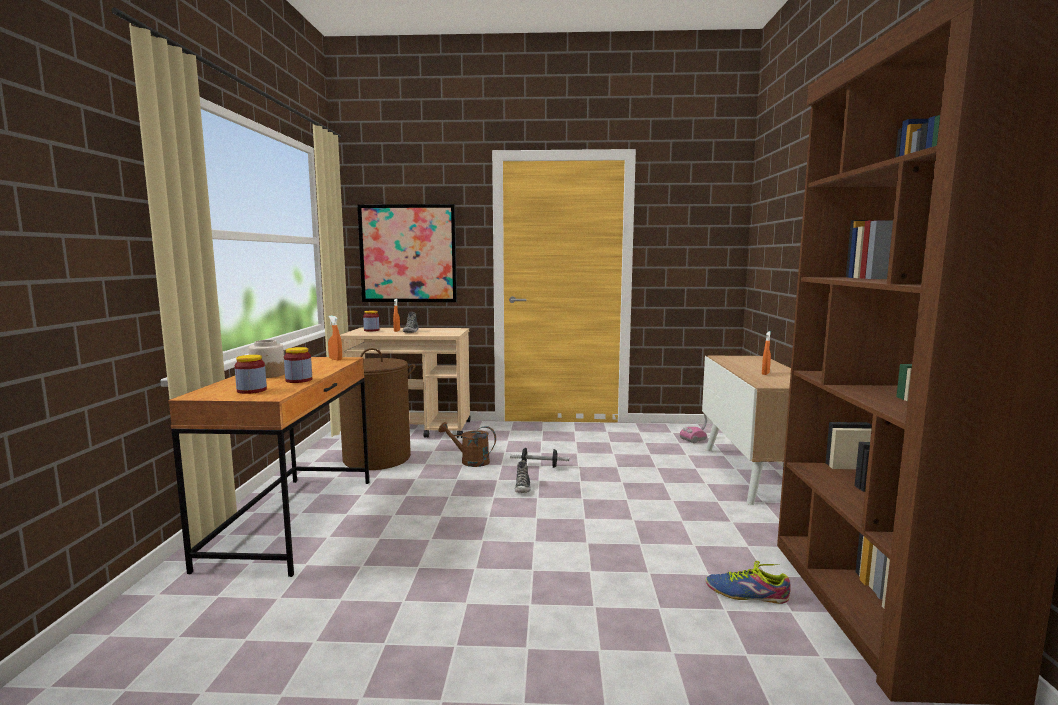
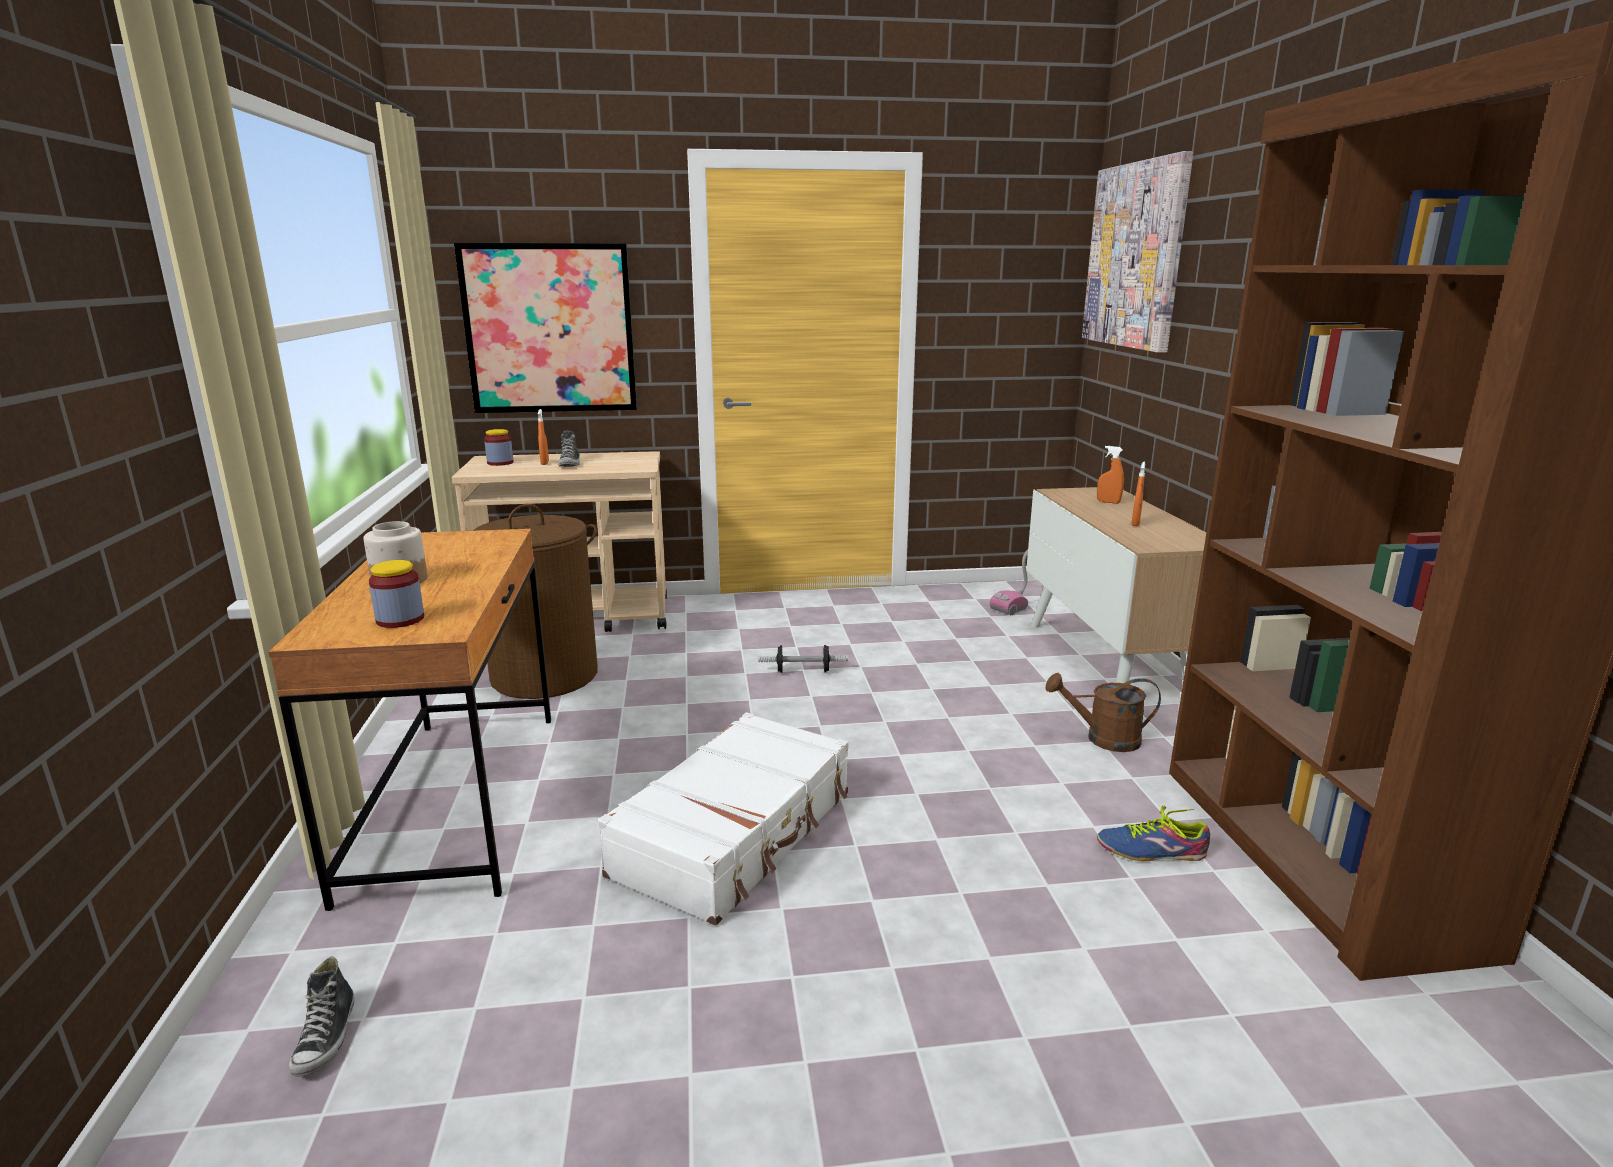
camera: 10 degrees left, 10 degrees up
jar [284,347,312,383] -> none
orange spray bottle [328,316,342,361] -> orange spray bottle moved to [1097,446,1124,504]
brown watering can [438,422,496,467] -> brown watering can moved to [1045,673,1161,752]
shoe [515,460,531,494] -> shoe moved to [289,957,354,1077]
none -> white suitcase [598,712,849,925]
none -> picture [1082,151,1193,353]

